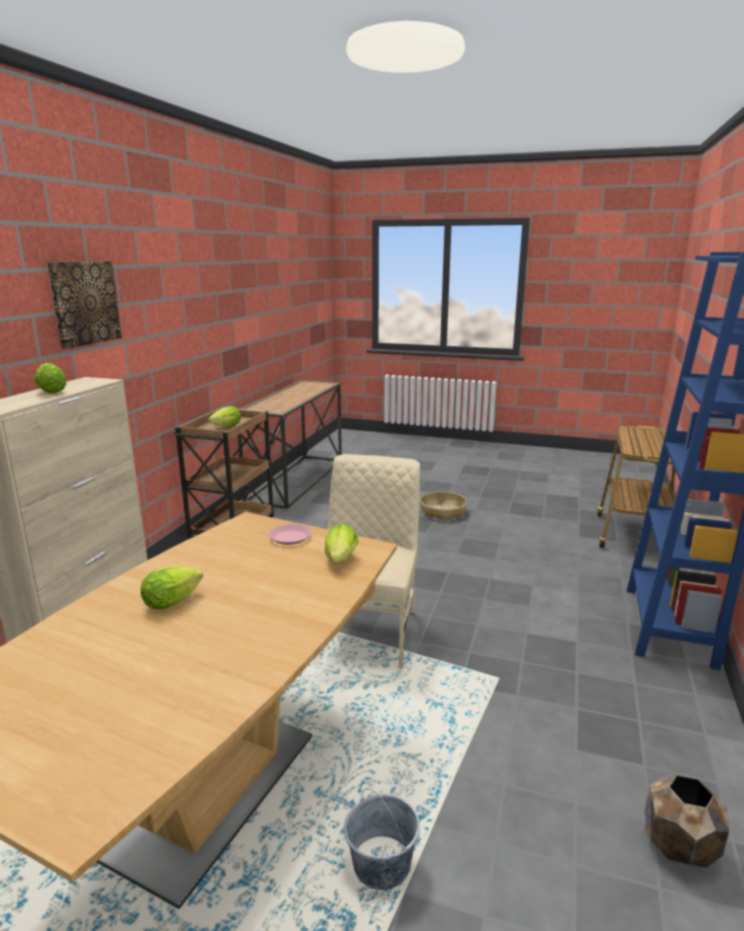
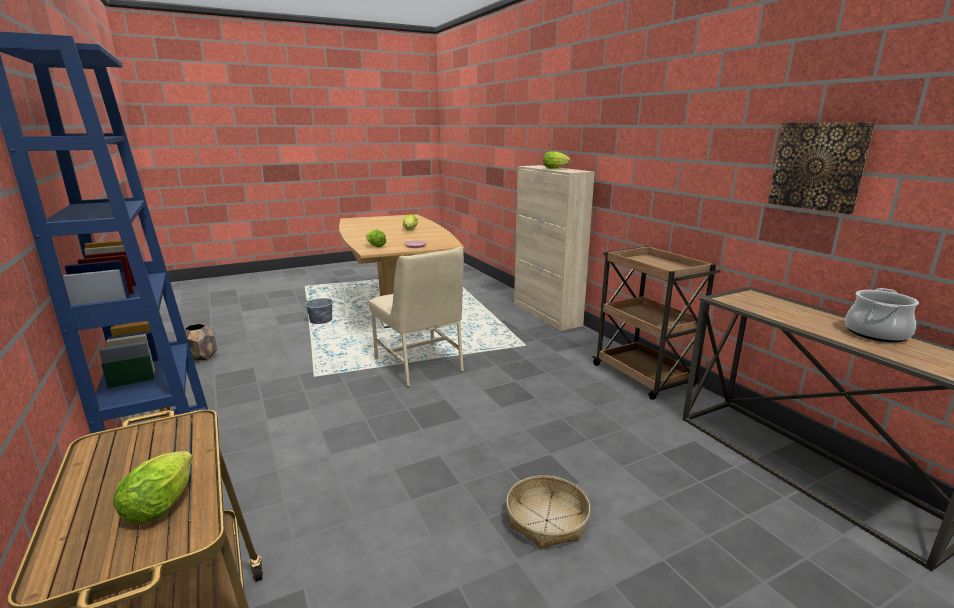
camera: 135 degrees right, 0 degrees up
picture [46,261,122,349] -> picture moved to [768,122,875,214]
lettuce [208,406,241,427] -> lettuce moved to [113,451,193,524]
none -> cooking pot [845,288,919,343]

